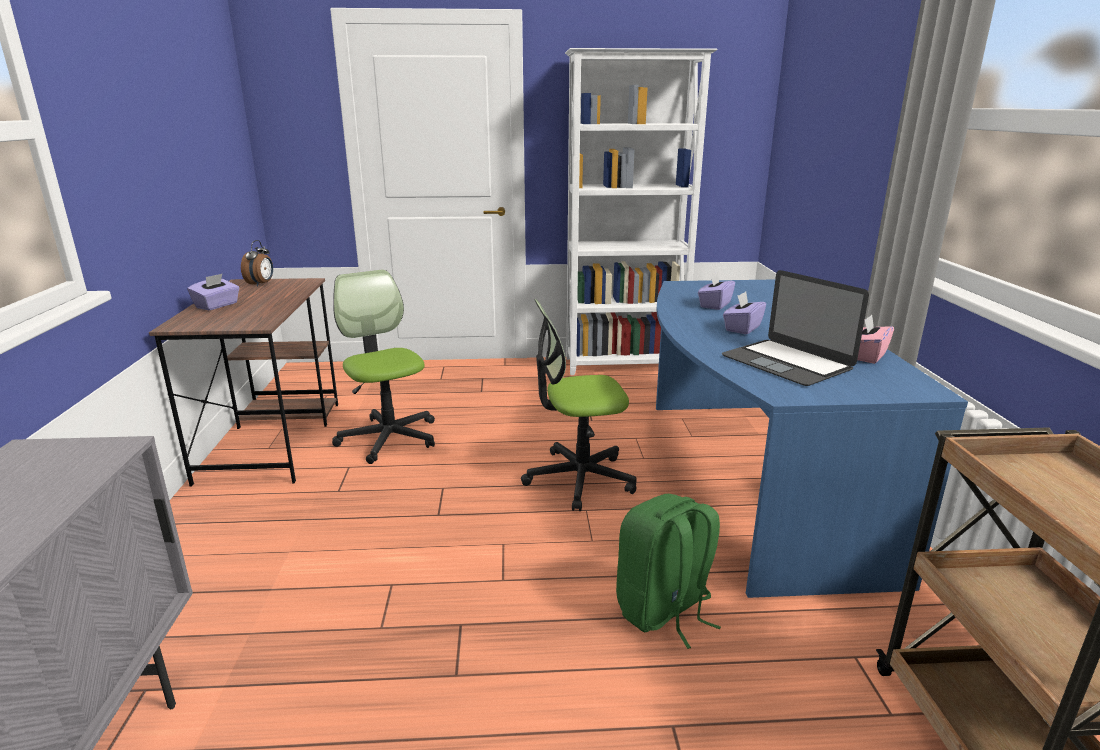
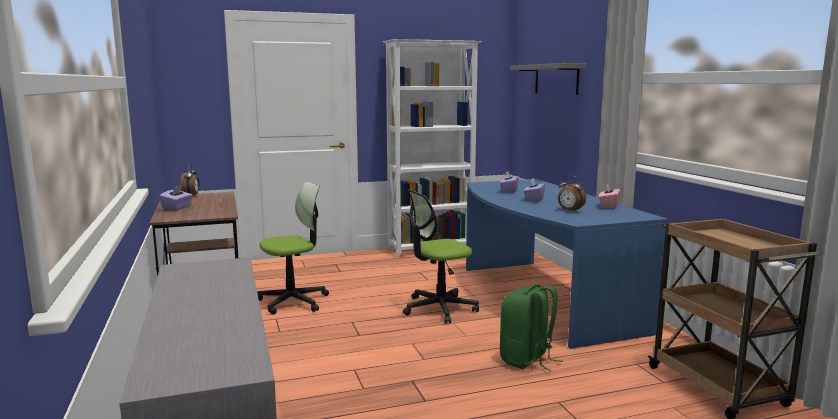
camera: 15 degrees left, 10 degrees down
office chair [332,270,435,464] -> office chair turned 105 degrees clockwise [257,182,329,315]
laptop [722,270,869,386] -> alarm clock [558,175,586,212]
none -> grey shelf [510,63,586,95]

